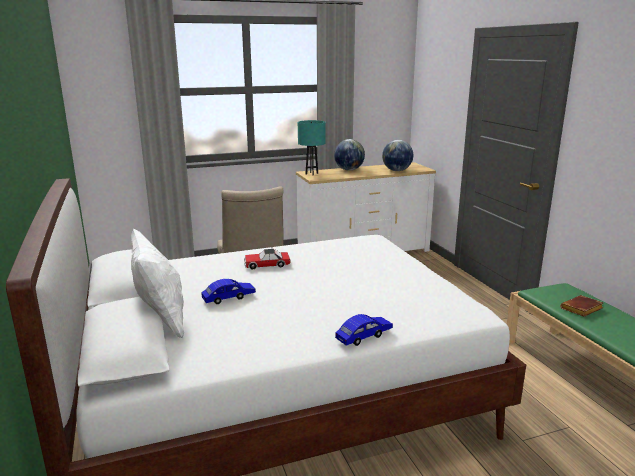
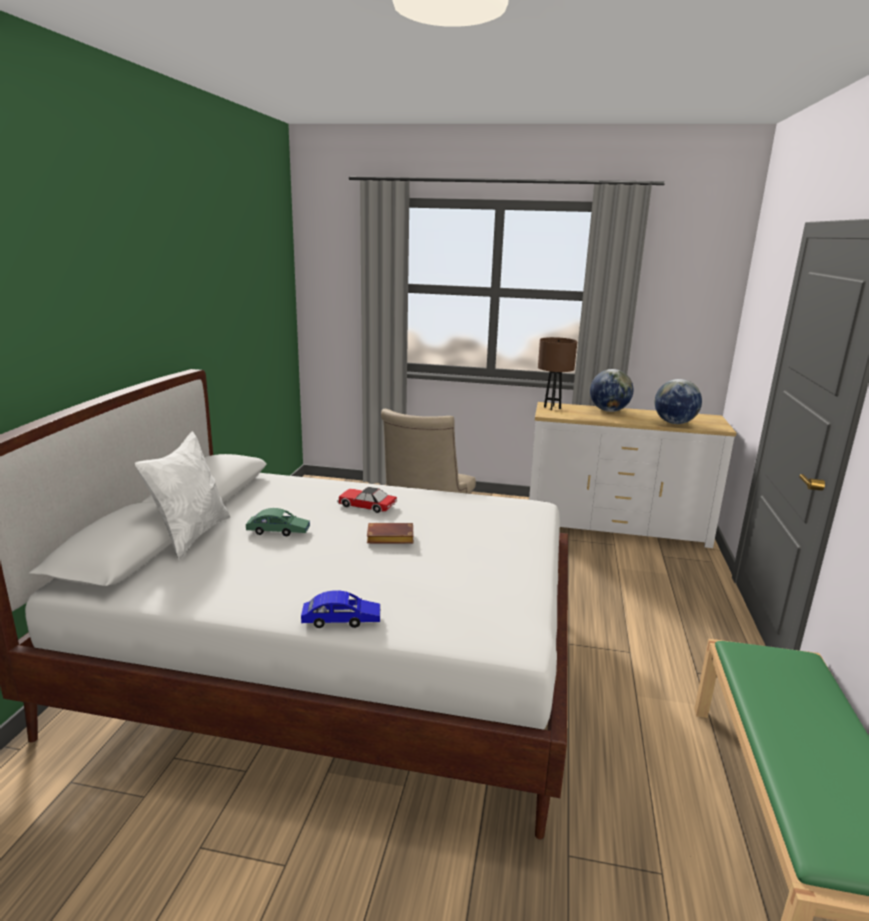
camera: 30 degrees right, 0 degrees up
blue toy car [201,279,256,304] -> green toy car [246,508,310,536]
turquoise table lamp [298,120,326,175] -> brown table lamp [538,337,578,410]
brown book [560,295,604,317] -> brown book moved to [367,523,414,544]

